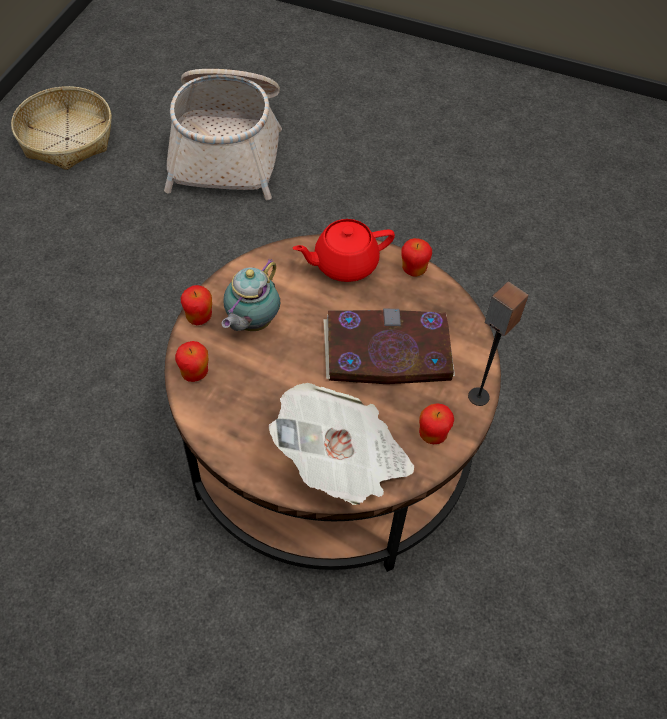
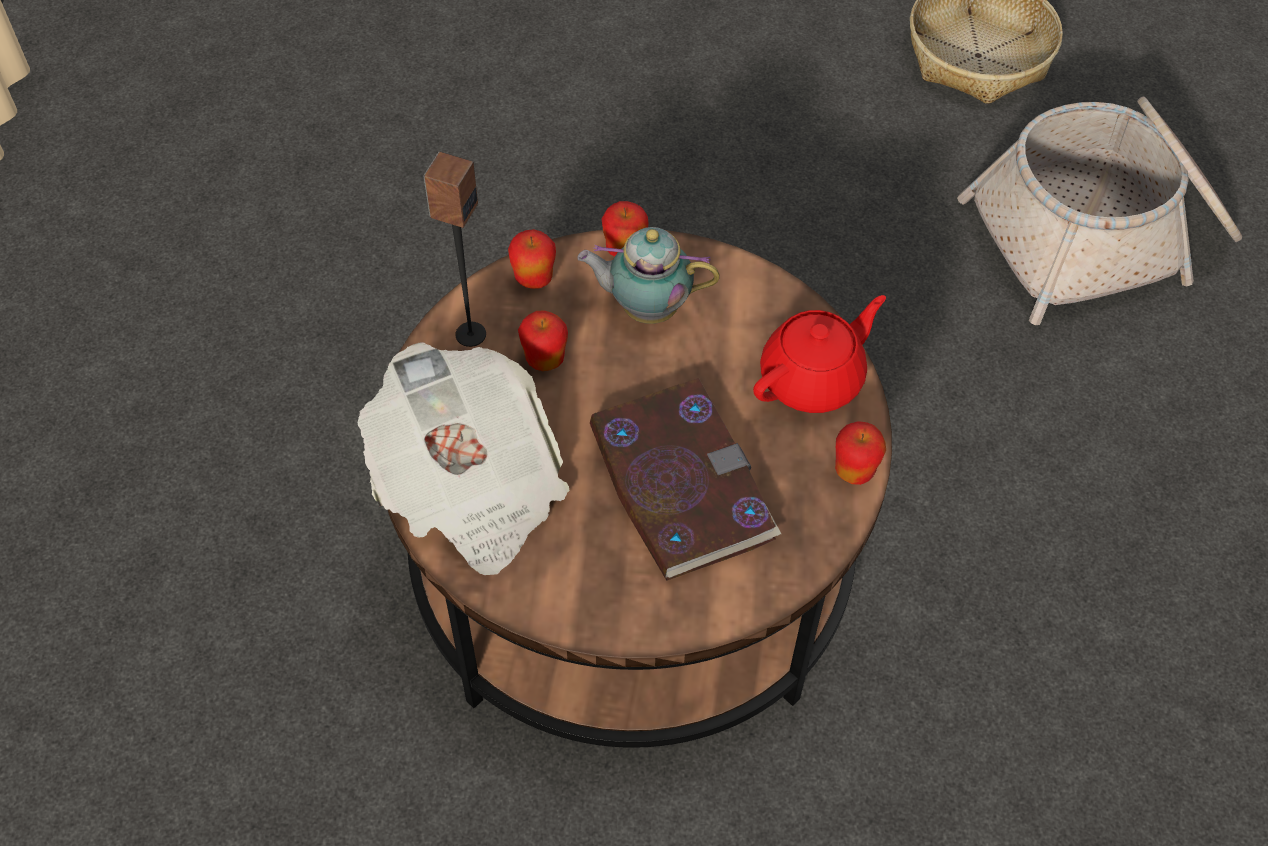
camera: 70 degrees right, 0 degrees up
red teapot [293,219,395,282] -> red teapot turned 90 degrees clockwise [753,295,886,413]
apple [419,404,454,444] -> apple moved to [518,310,568,371]
speaker [468,281,529,406] -> speaker moved to [423,152,486,347]

